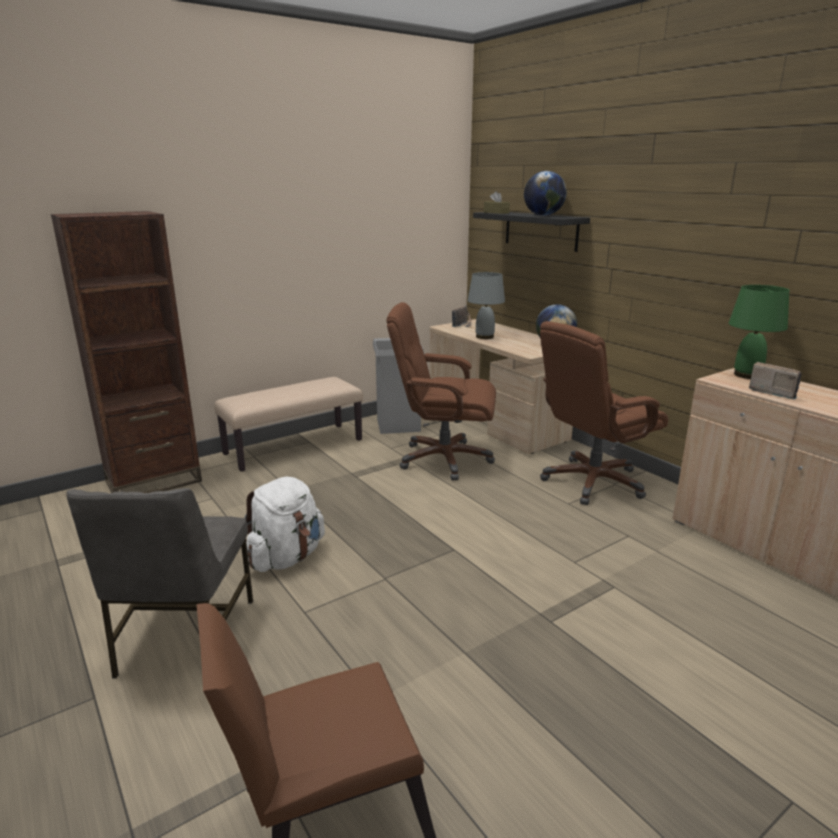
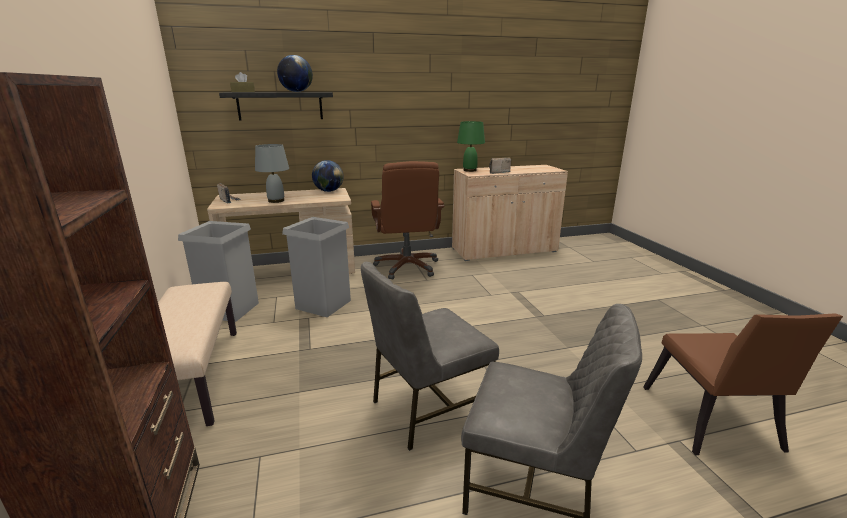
camera: 70 degrees left, 0 degrees up
white backpack [244,477,325,572] -> grey chair [361,262,499,451]
brown office chair [386,302,496,480] -> grey trash can [282,217,351,317]

